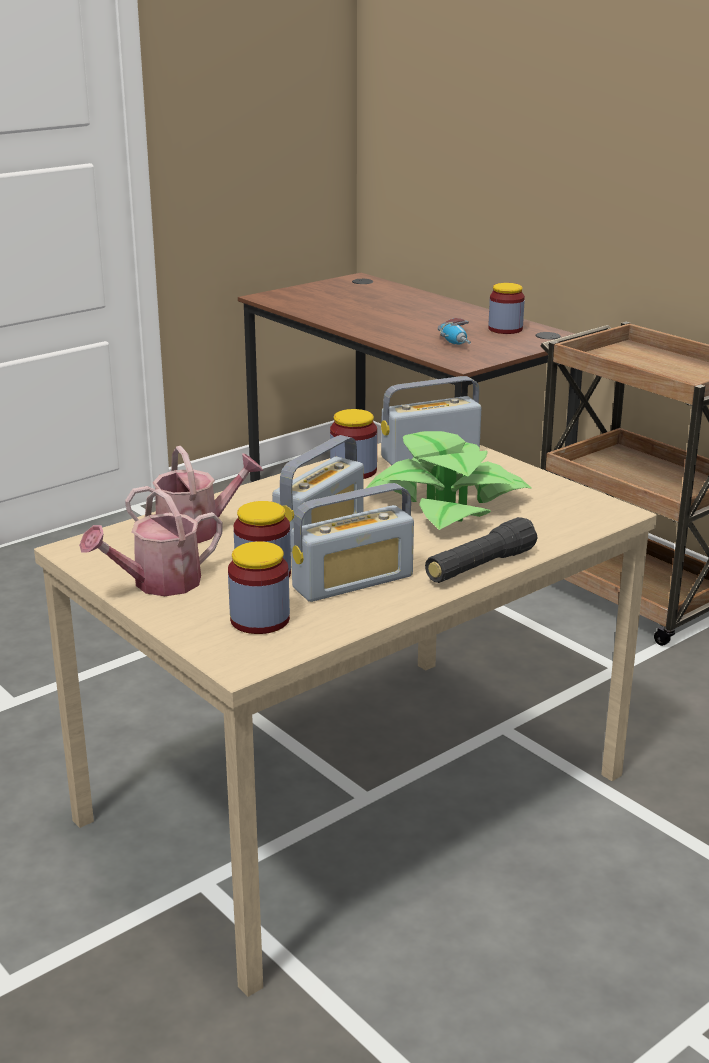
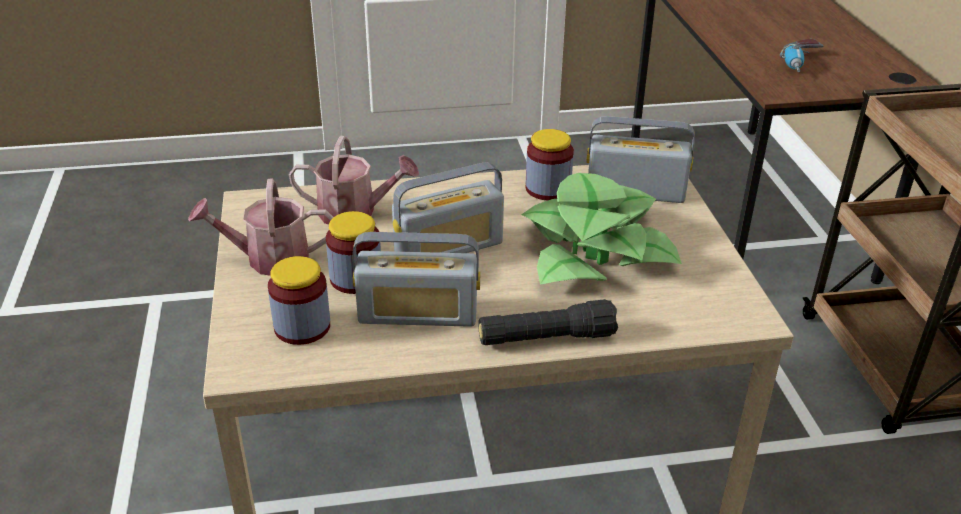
camera: 30 degrees right, 10 degrees up
jar [488,283,525,334] -> none

